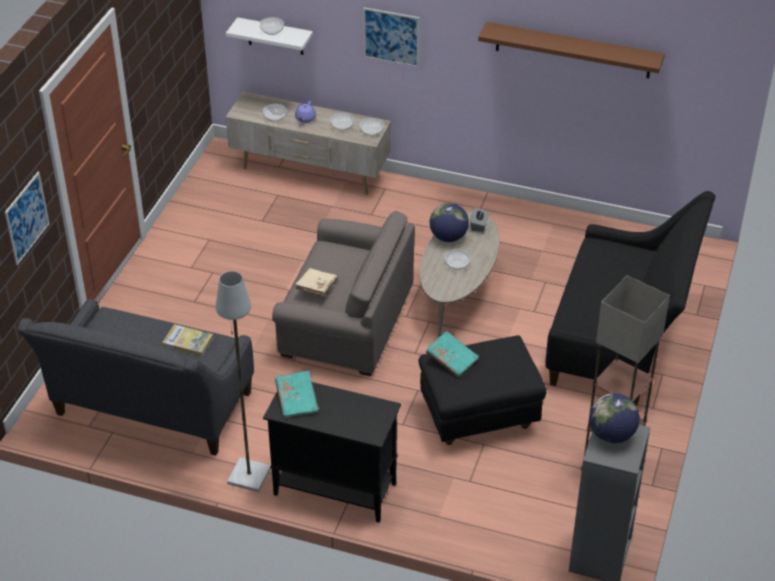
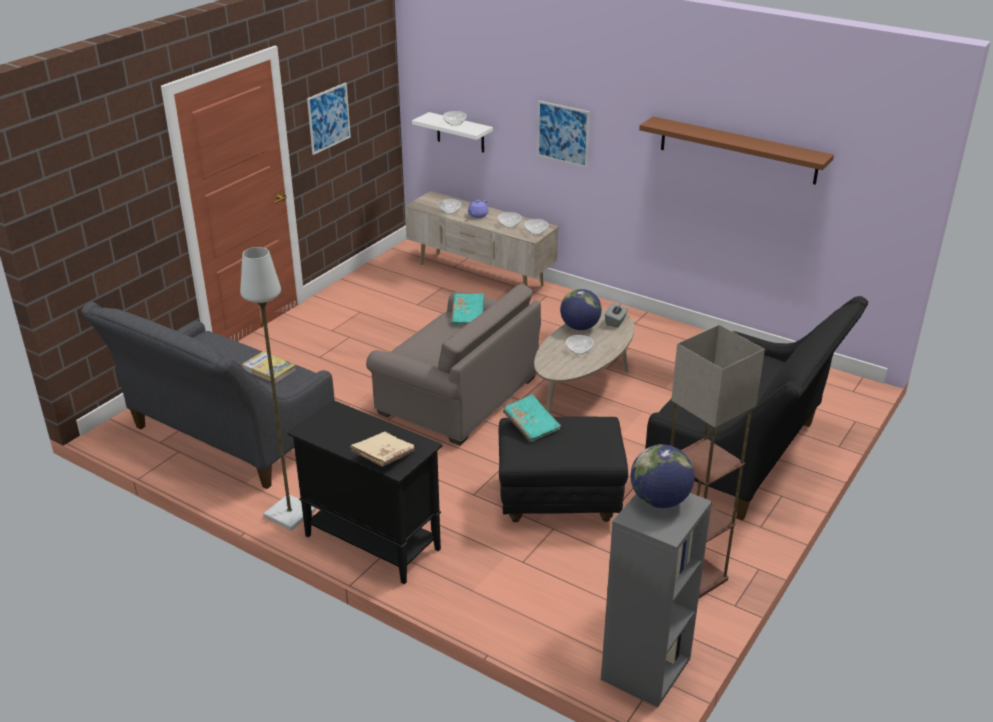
camera: 15 degrees right, 10 degrees down
picture [4,172,49,265] -> picture moved to [307,82,351,155]
turquoise book [275,370,319,419] -> turquoise book moved to [451,293,484,326]
beige book [295,268,338,296] -> beige book moved to [350,432,415,467]

